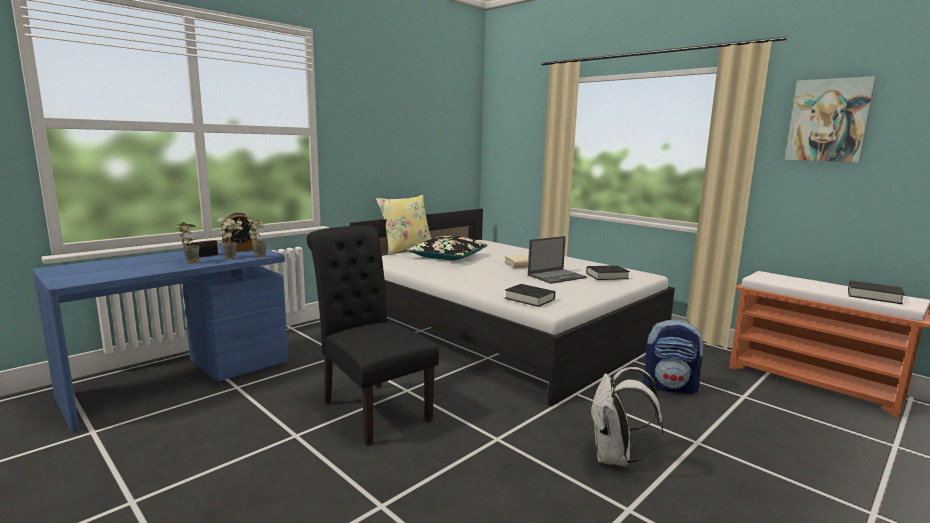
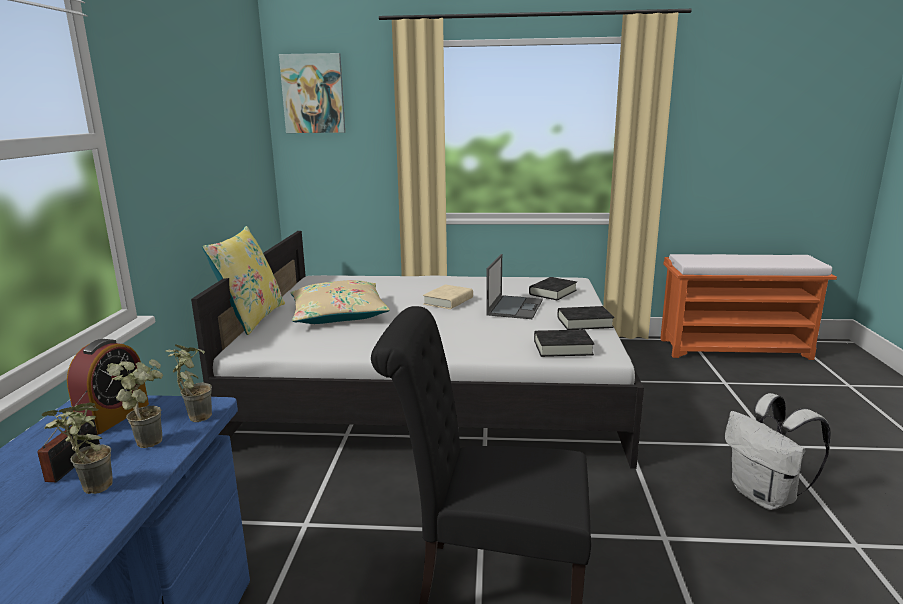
camera: 40 degrees left, 5 degrees up
black pillow [407,236,488,261] -> beige pillow [291,280,390,324]
backpack [643,320,705,395] -> none
picture [785,76,876,163] -> picture moved to [279,53,345,133]
black book [848,280,905,304] -> black book moved to [557,306,614,330]

